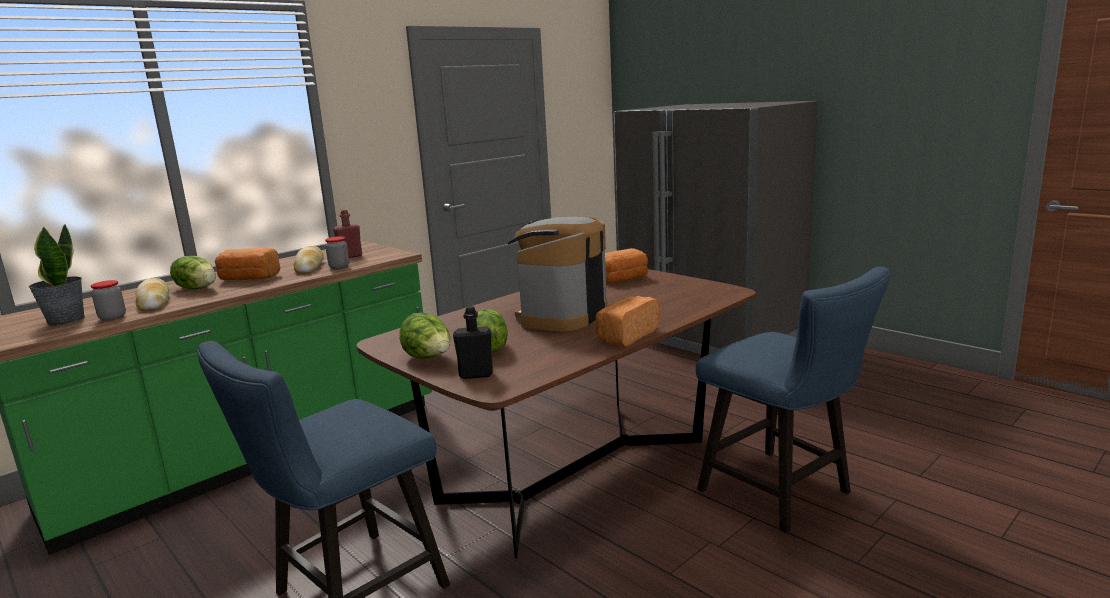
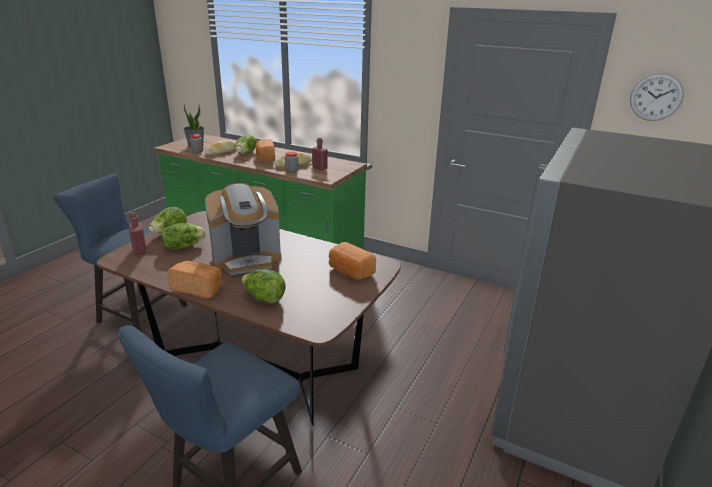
camera: 70 degrees right, 10 degrees up
black bottle [453,306,493,379] -> red bottle [129,212,147,255]
coffee machine [507,217,608,332] -> coffee machine turned 150 degrees clockwise [205,183,282,276]
none -> lettuce [242,270,286,304]
none -> wall clock [630,73,684,121]

